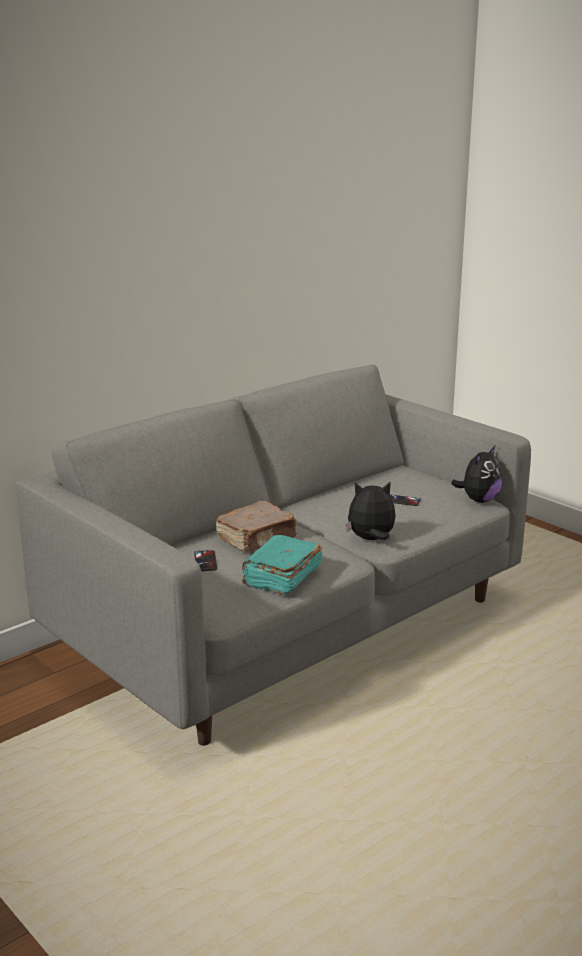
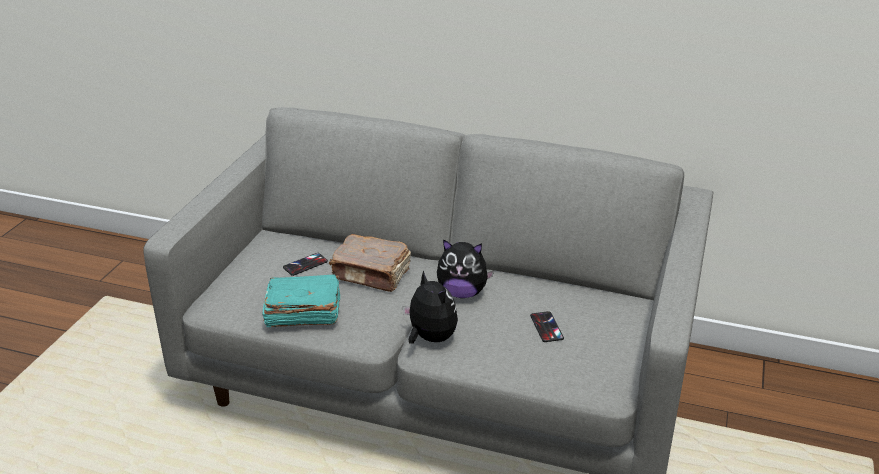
camera: 60 degrees right, 10 degrees up
plush toy [451,446,503,503] -> plush toy moved to [437,239,494,298]

